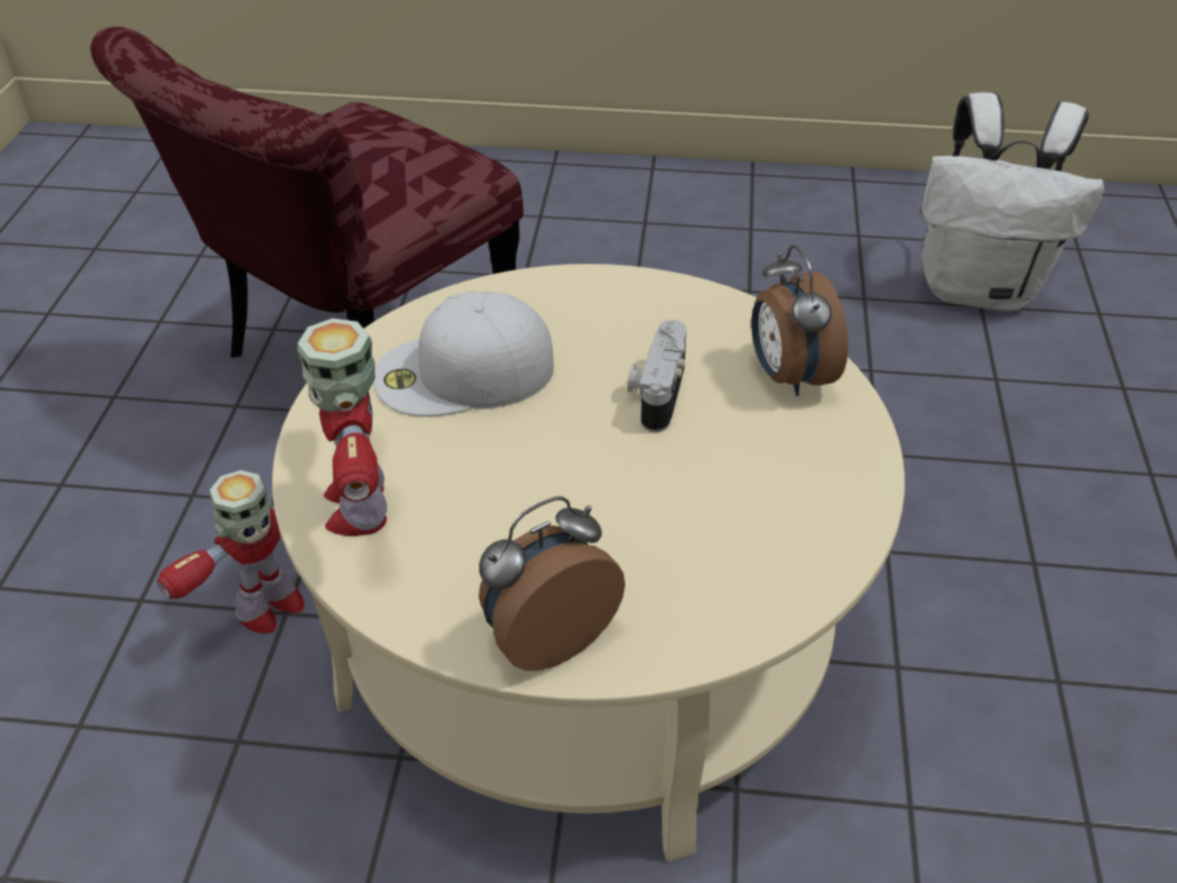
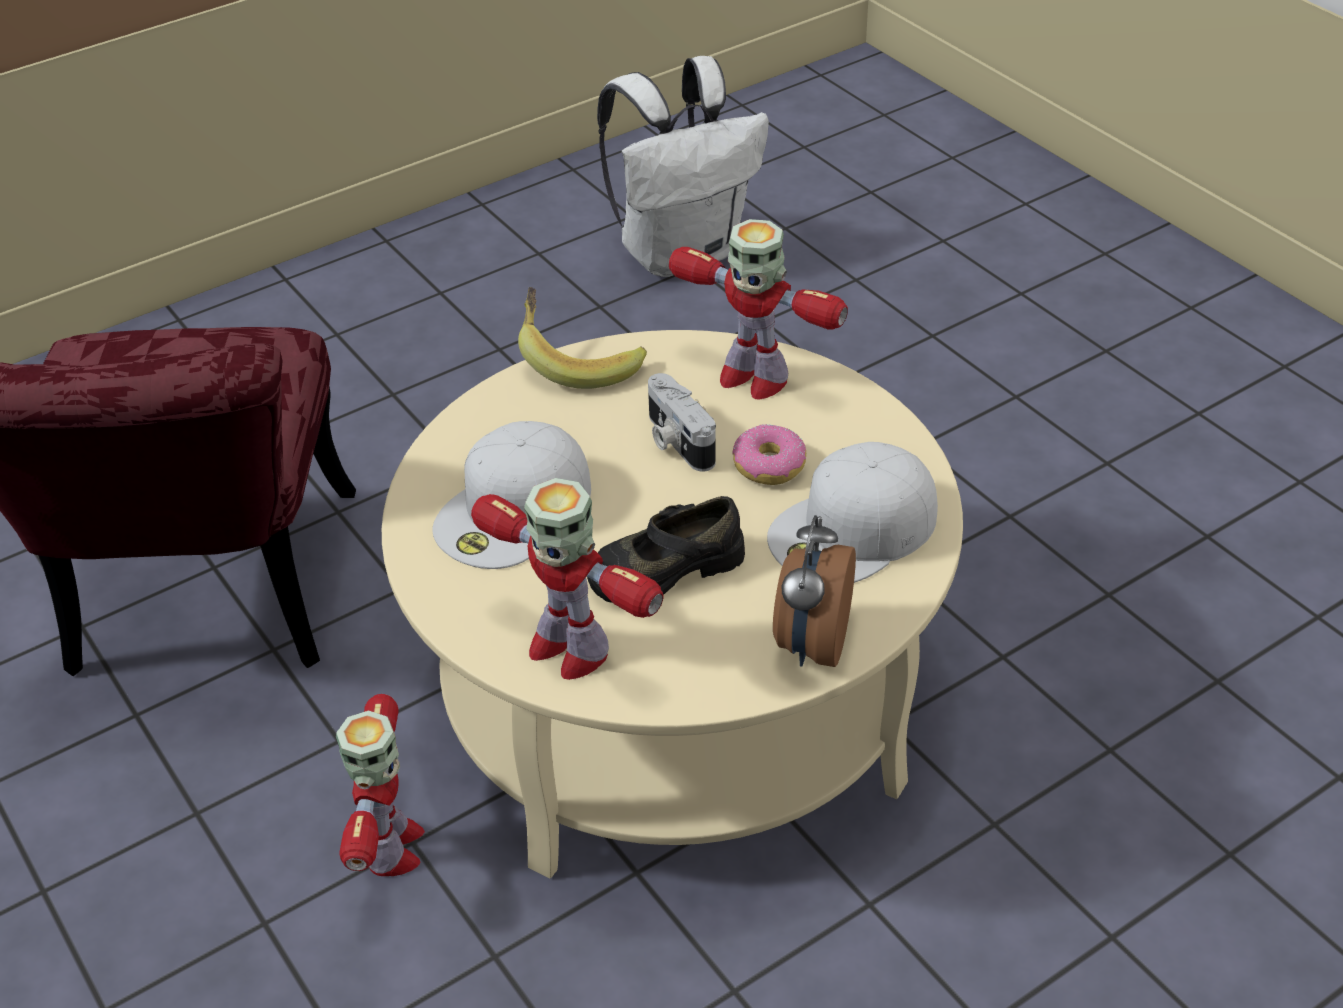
camera: 40 degrees left, 0 degrees up
alarm clock [751,245,848,396] -> toy robot [669,219,848,400]
none -> banana [518,287,647,389]
none -> black shoe [587,496,745,603]
none -> donut [733,424,806,485]
none -> white cap [767,442,938,583]

